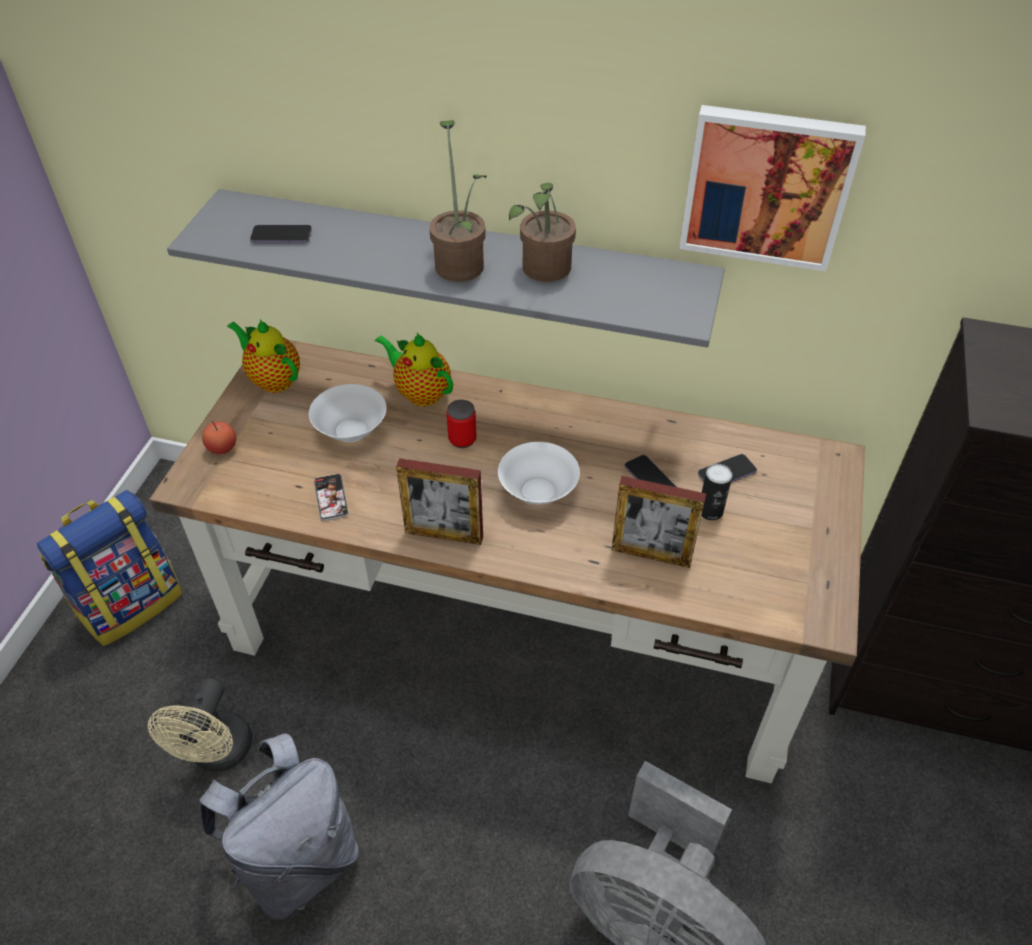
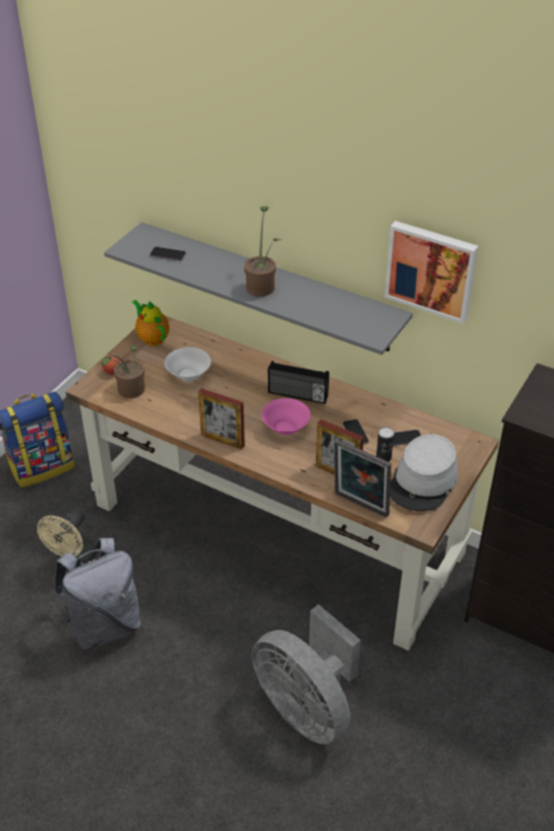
camera: 15 degrees right, 5 degrees down
phone [314,474,349,521] -> none
teapot [375,333,453,406] -> none
can [447,400,477,448] -> none
white bowl [498,442,580,505] -> pink bowl [261,398,311,435]
potted plant [509,183,576,282] -> potted plant moved to [101,346,145,398]
none -> radio [268,361,329,404]
none -> picture frame [334,439,391,518]
none -> grey hat [390,434,458,511]

